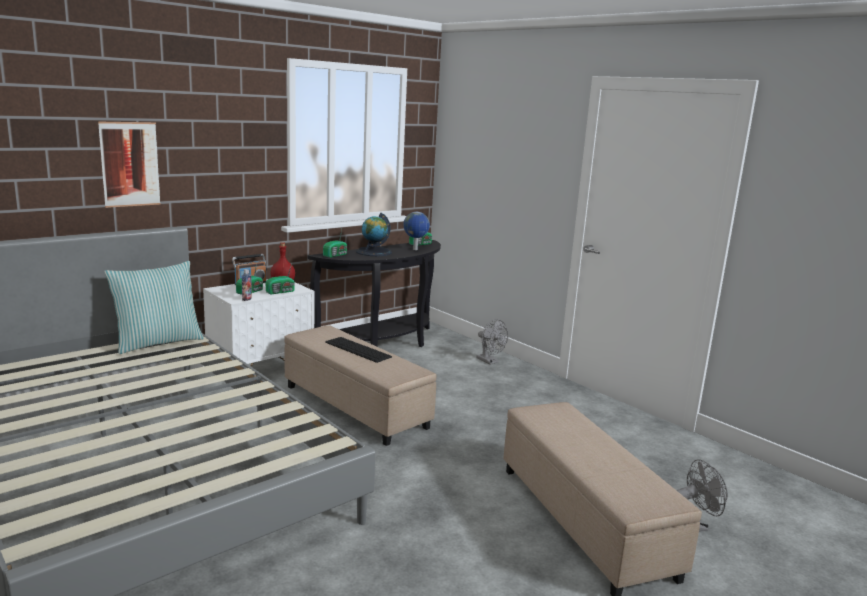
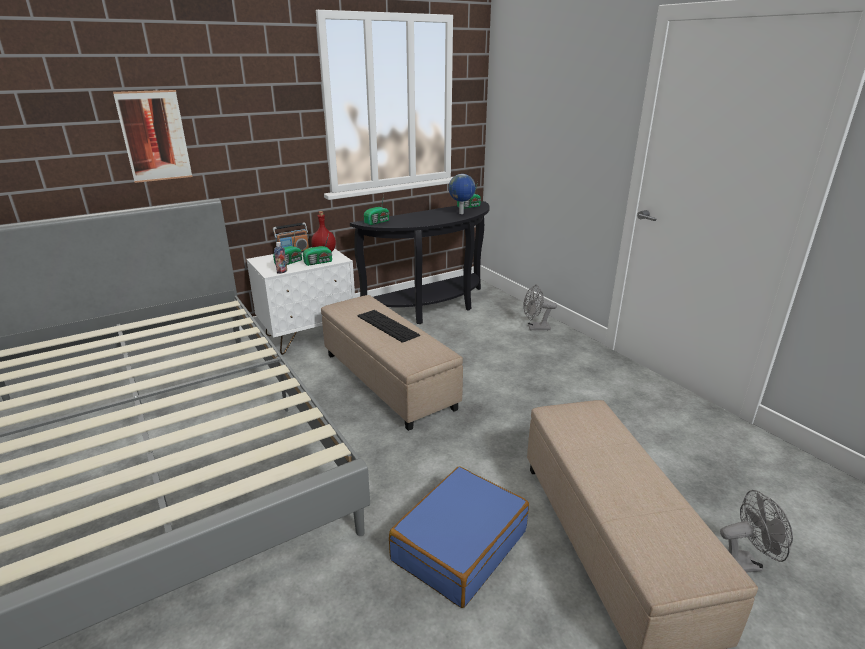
camera: 10 degrees right, 10 degrees up
pillow [104,261,204,354] -> none
globe [356,213,392,256] -> none
grey fan [476,319,508,365] -> grey fan turned 120 degrees clockwise [523,285,557,330]
none -> blue suitcase [389,467,529,608]

